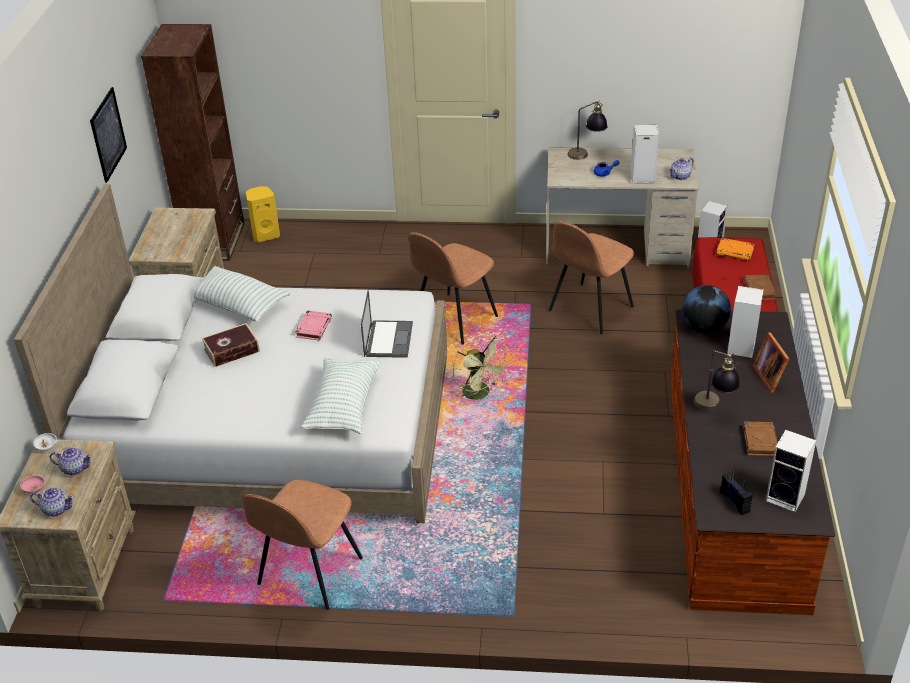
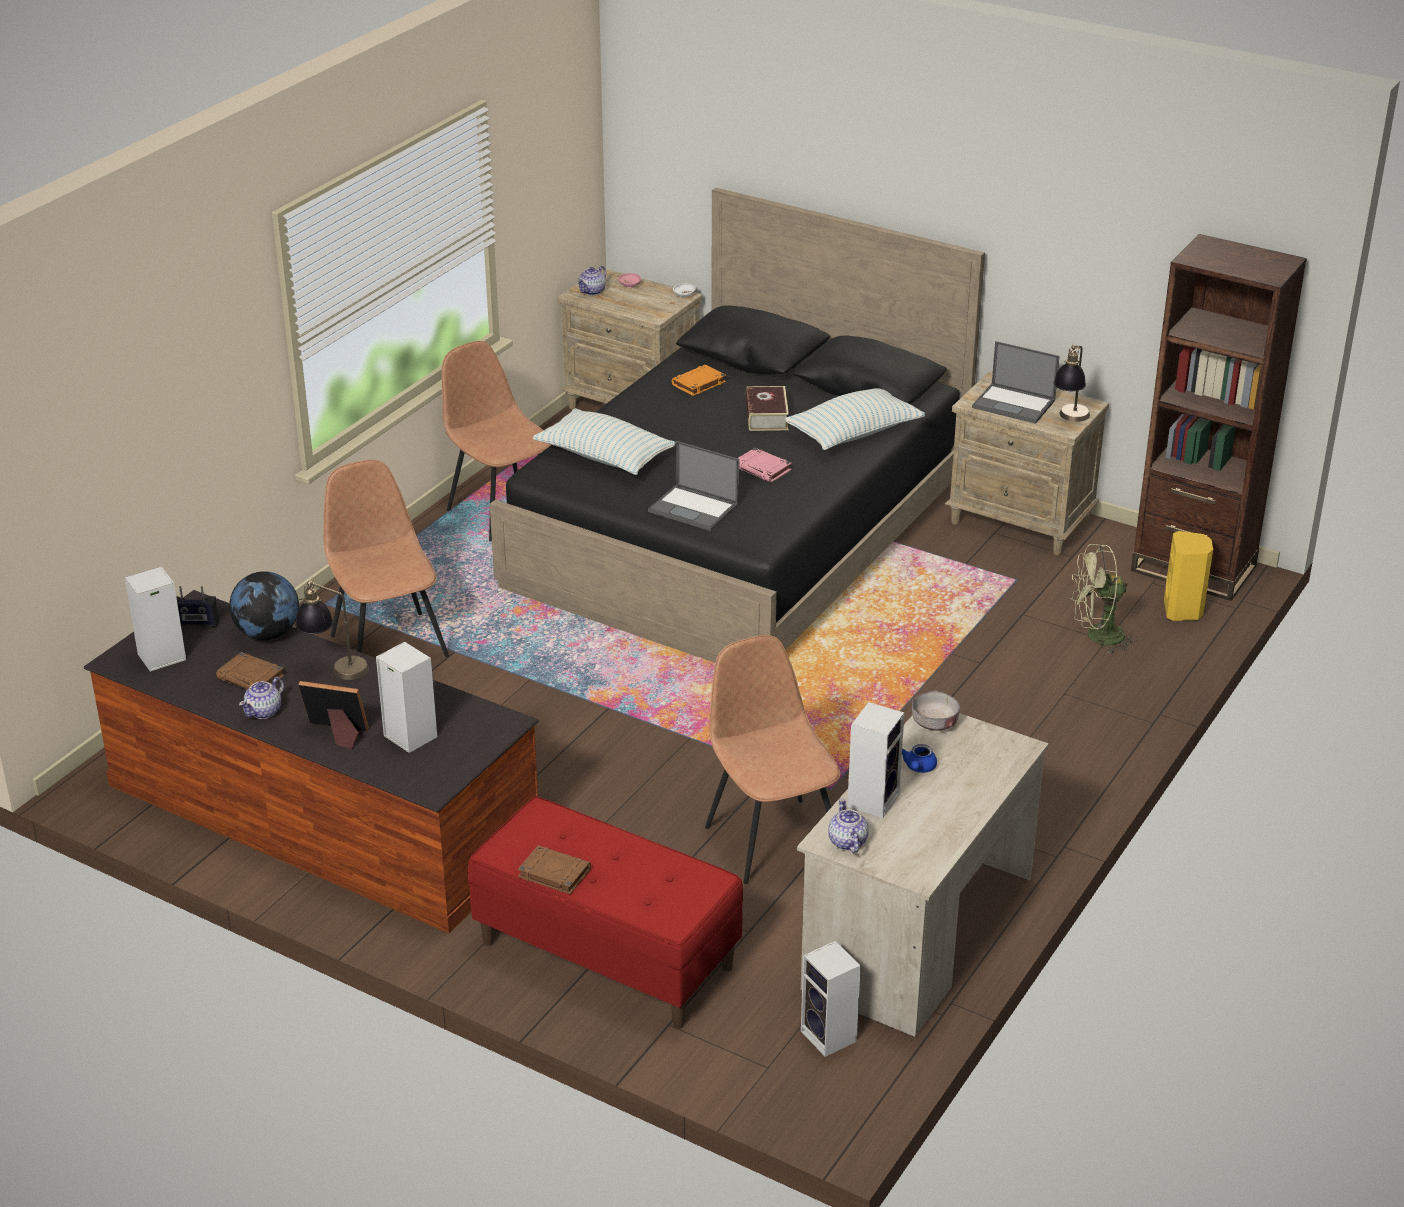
camera: 115 degrees right, 5 degrees down
white bed [14,184,447,523] -> black bed [490,188,985,663]
teapot [50,447,93,475] -> teapot moved to [239,677,284,719]
picture [90,87,127,183] -> none
brown chair [409,232,498,345] -> brown chair moved to [323,460,449,658]
green fan [453,334,511,406] -> green fan moved to [1071,544,1138,654]
table lamp [567,99,608,160] -> table lamp moved to [1054,345,1090,422]
globe [682,285,731,334] -> globe moved to [229,571,299,640]
orange book [716,238,754,261] -> orange book moved to [672,364,726,396]
none -> grey bowl [912,691,960,731]
none -> laptop [972,341,1059,424]

